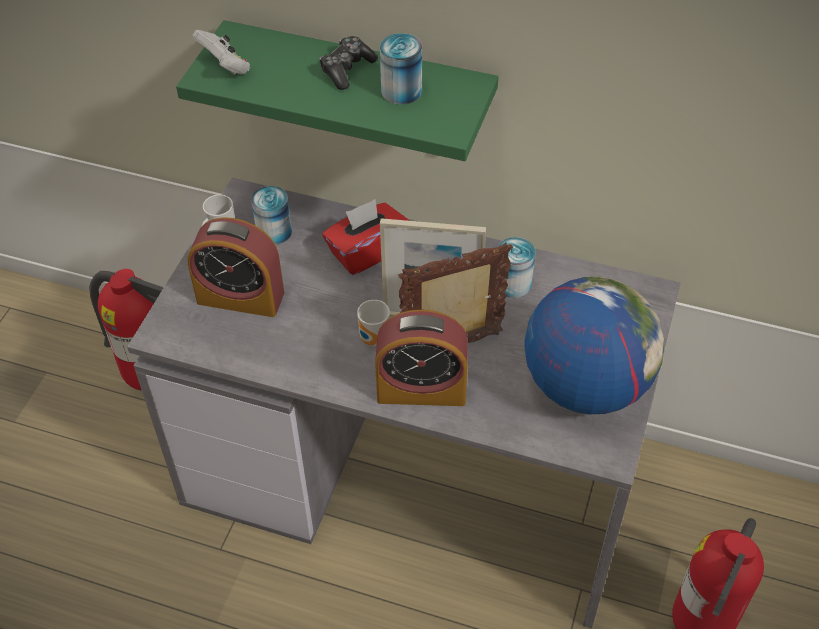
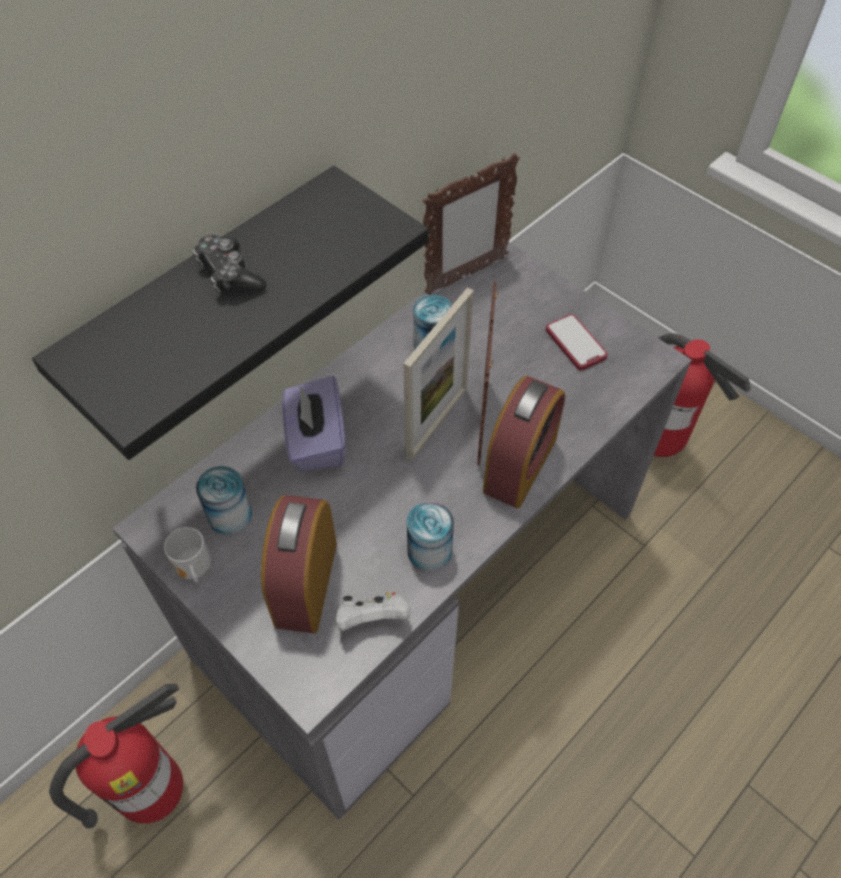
camera: 65 degrees left, 5 degrees up
green shelf [176,20,498,161] -> black shelf [32,166,428,460]
alarm clock [187,217,284,317] -> alarm clock turned 150 degrees clockwise [261,495,337,633]
white game controller [192,30,250,75] -> white game controller moved to [335,592,410,631]
red tissue box [322,199,410,275] -> purple tissue box [282,376,345,471]
mug [357,300,390,346] -> none
can [380,33,422,105] -> can moved to [407,502,454,571]
globe [524,277,664,414] -> phone [546,314,608,371]
none -> picture frame [423,153,520,295]

